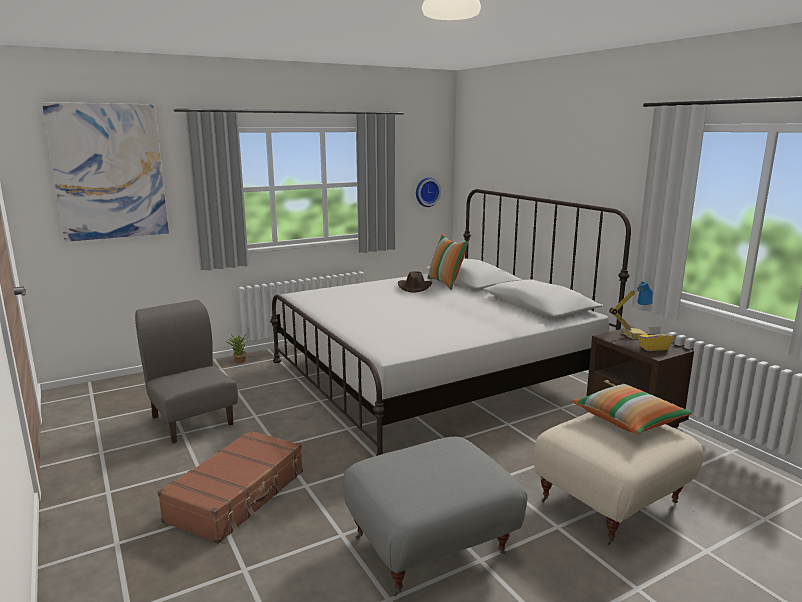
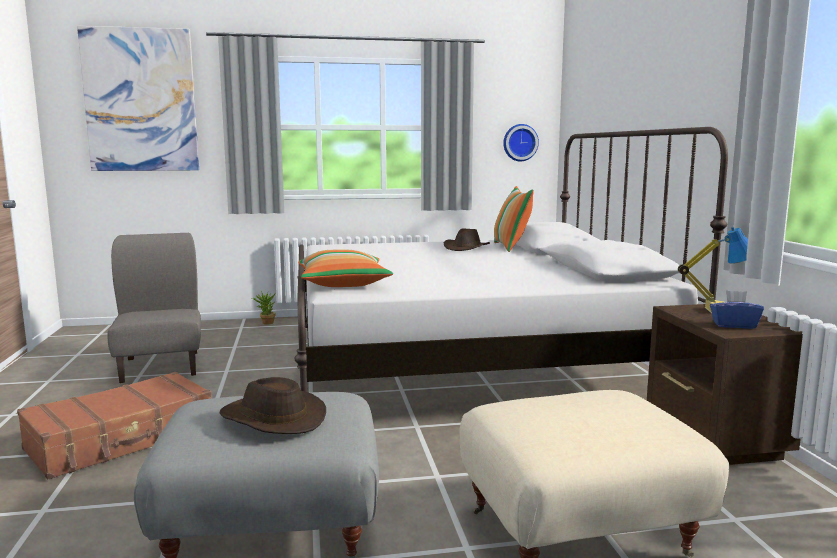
camera: 20 degrees right, 5 degrees down
pillow [572,384,692,435] -> pillow moved to [298,250,393,287]
yellow tissue box [638,326,673,351] -> blue tissue box [710,290,764,329]
none -> brown hat [220,377,326,434]

